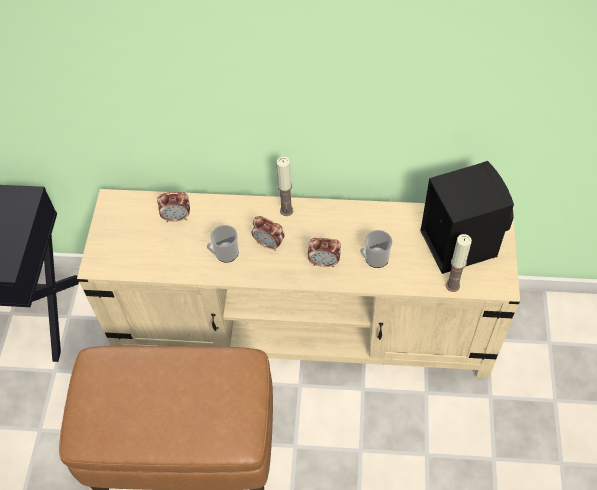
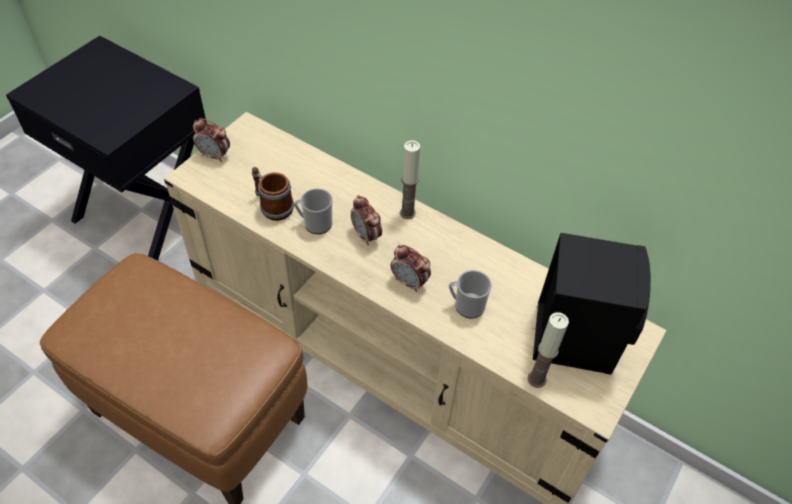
camera: 25 degrees right, 5 degrees down
alarm clock [157,192,190,222] -> alarm clock moved to [193,118,230,162]
none -> mug [252,167,294,221]

